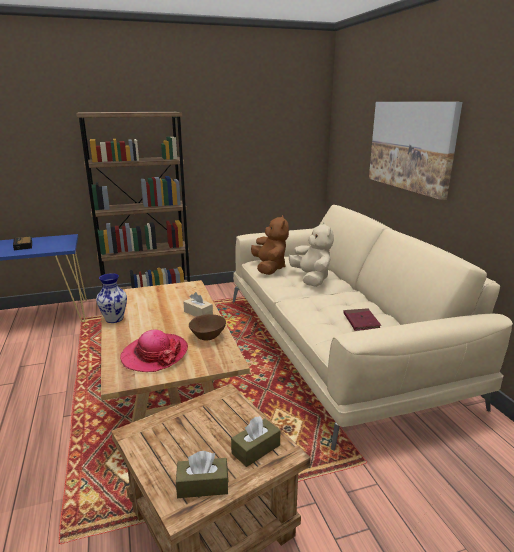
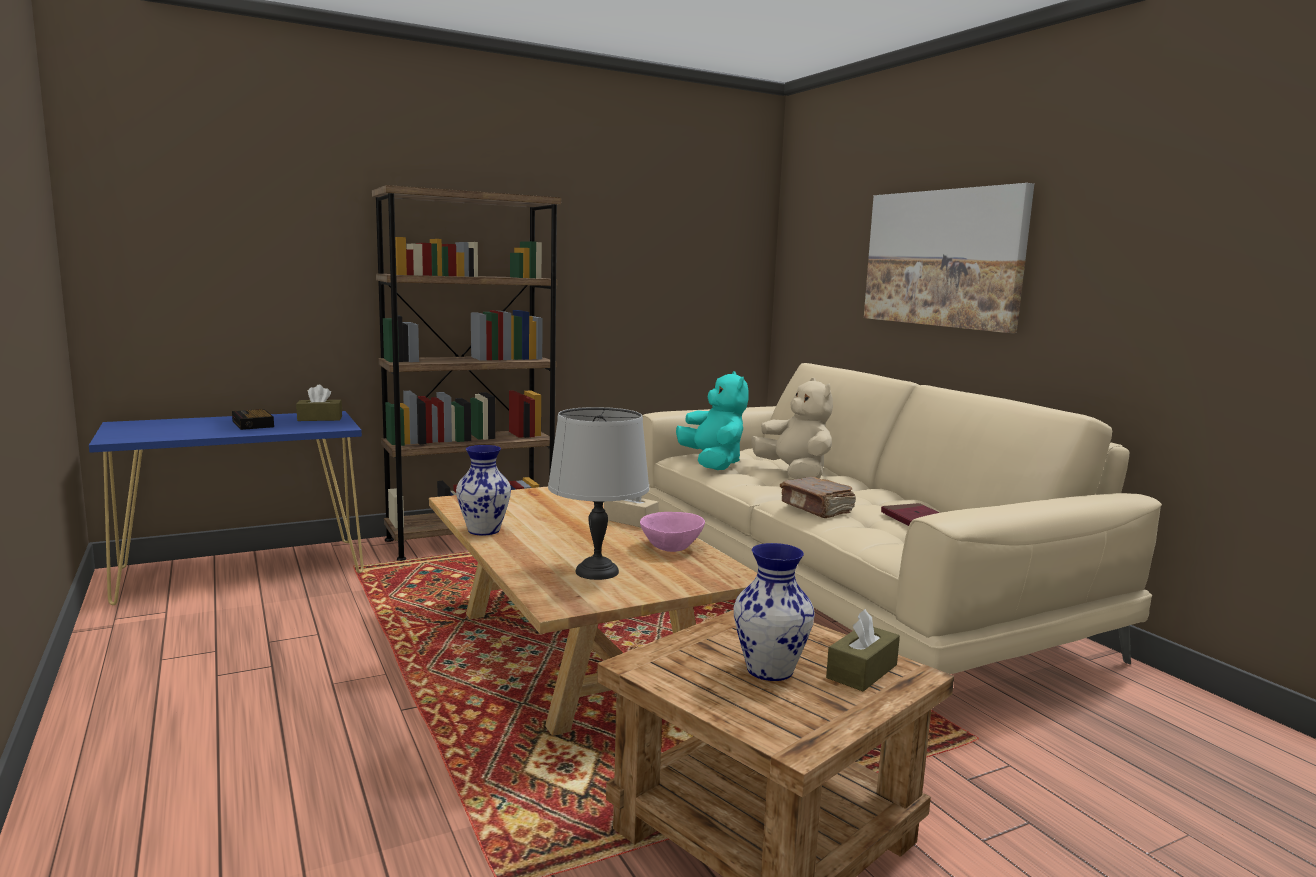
camera: 10 degrees left, 10 degrees down
hat [120,330,188,372] -> grey table lamp [548,407,649,580]
brown tissue box [176,451,228,498] -> brown tissue box moved to [296,385,342,421]
brown bowl [189,314,226,341] -> pink bowl [640,512,705,552]
brown plush toy [251,215,289,275] -> turquoise plush toy [676,371,749,470]
none -> vase [734,543,815,681]
none -> brown book [780,477,856,518]

